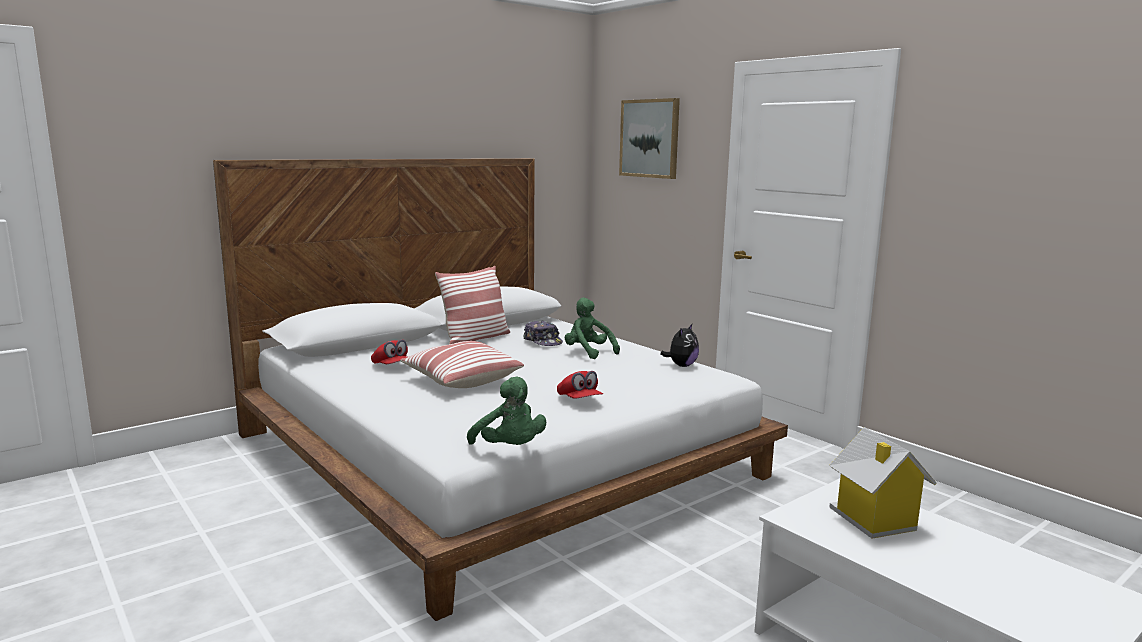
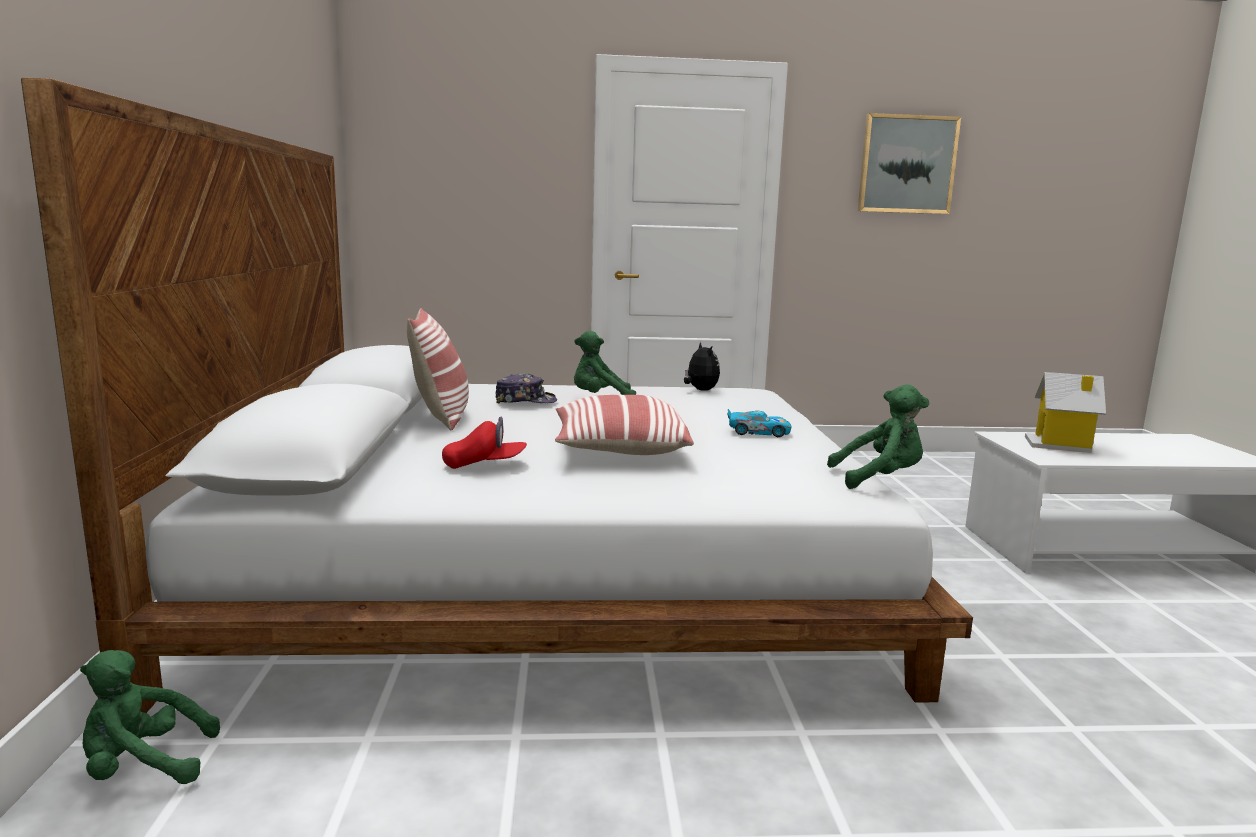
camera: 55 degrees left, 0 degrees up
red cap [557,371,603,399] -> toy car [727,409,791,437]
picture [619,98,680,179] -> picture moved to [858,113,961,214]
none -> green plush toy [80,650,220,784]

